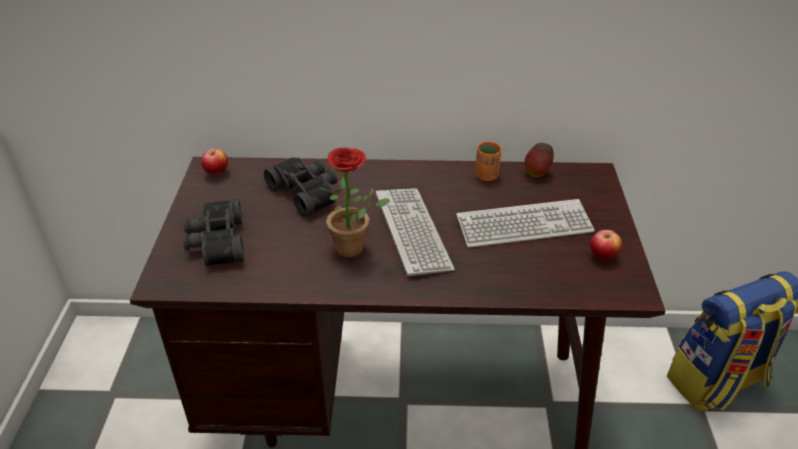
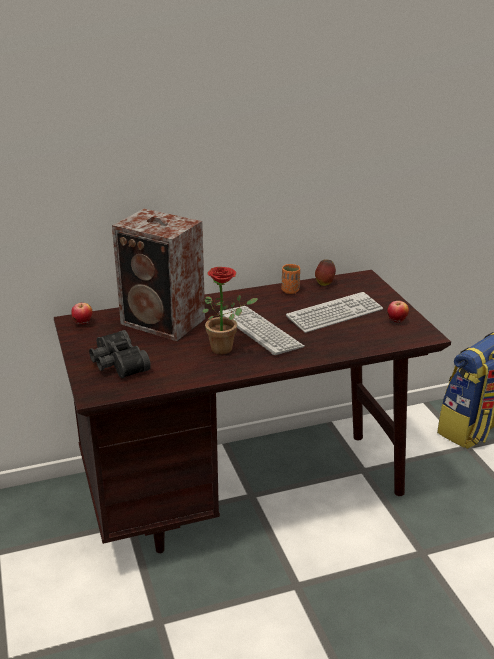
camera: 20 degrees left, 10 degrees down
black binoculars [264,157,337,217] -> speaker [112,209,205,341]

